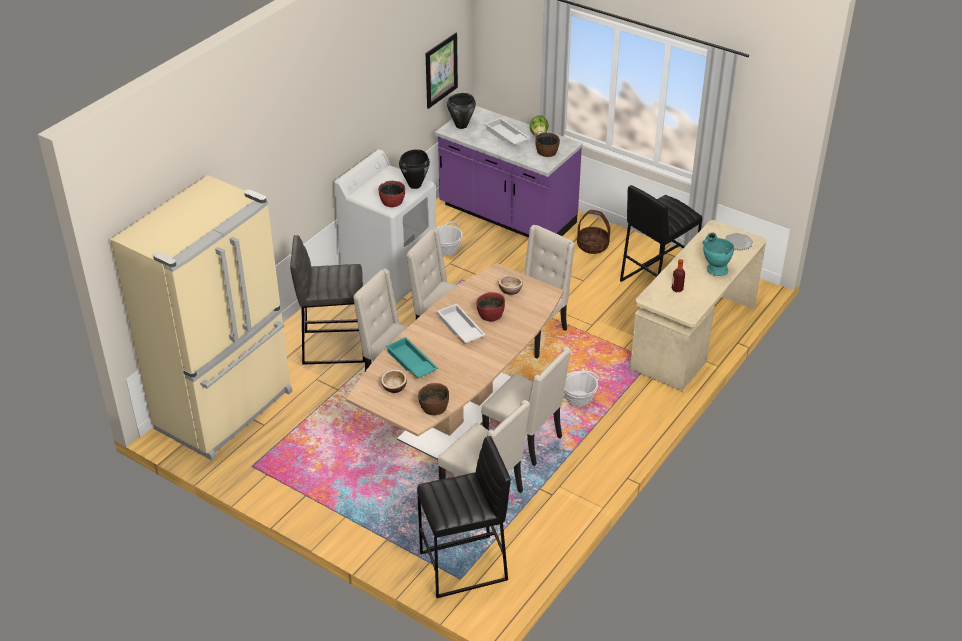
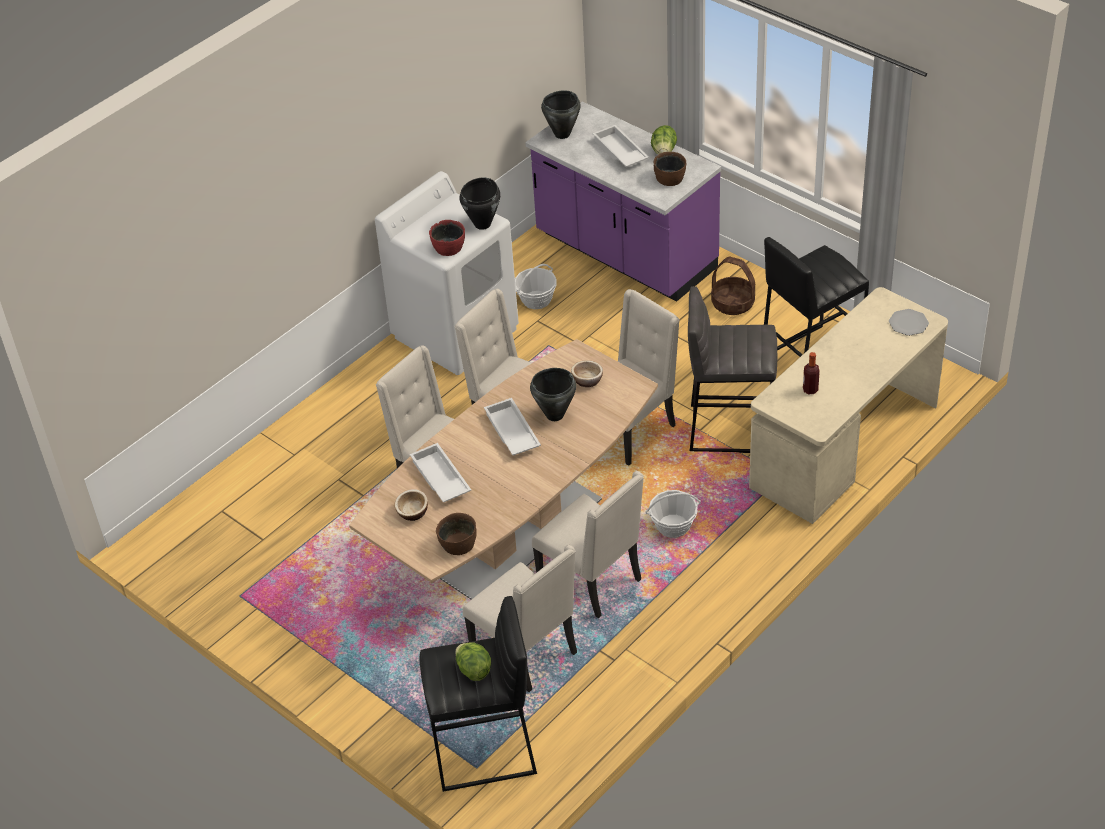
camera: 10 degrees right, 5 degrees up
beige fridge [110,175,293,461] -> none
grey stool [290,235,365,364] -> grey stool moved to [688,286,777,453]
turquoise tray [386,337,438,378] -> white tray [410,443,471,502]
picture [426,33,458,109] -> none
red bowl [476,292,505,321] -> black cooking pot [530,368,576,421]
turquoise vase [702,232,734,276] -> none
none -> lettuce [455,642,491,681]

